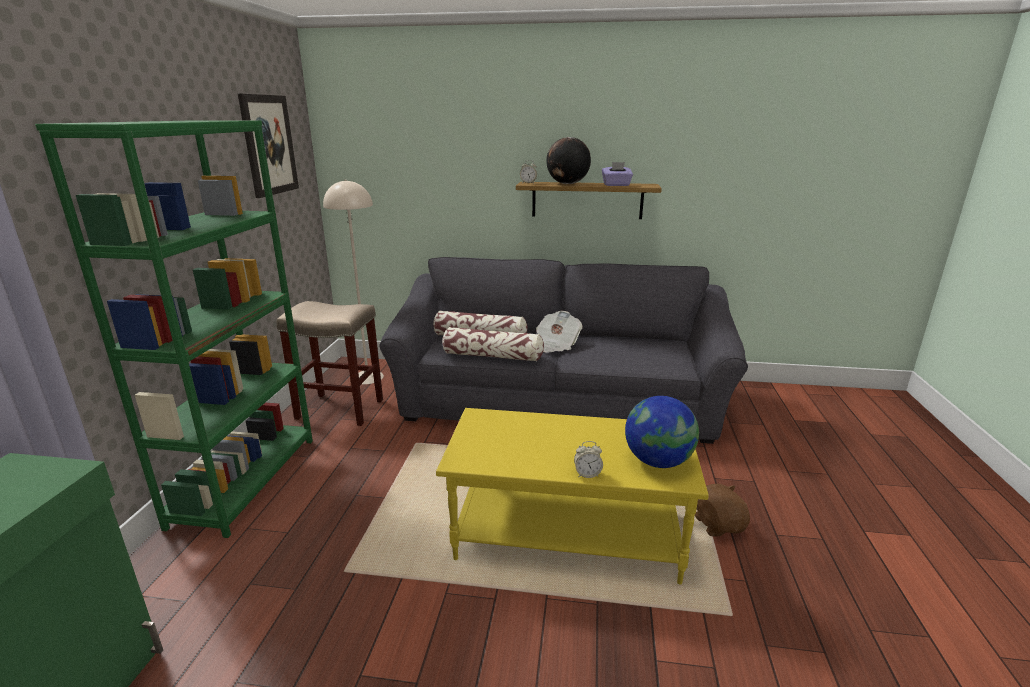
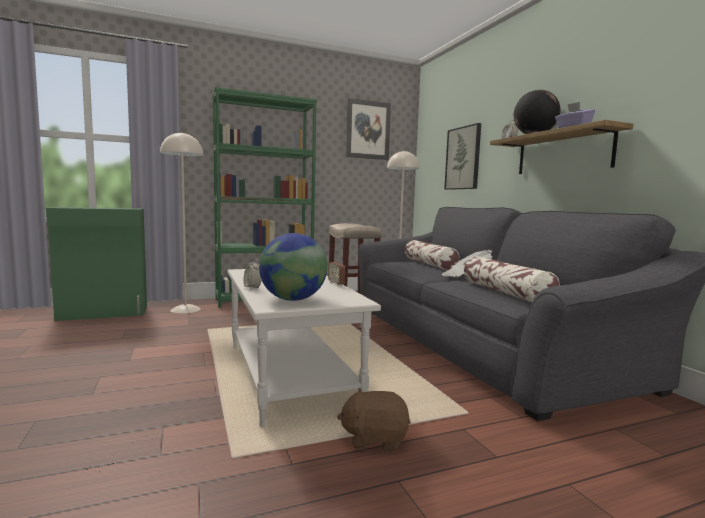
camera: 60 degrees right, 15 degrees down
yellow coffee table [436,408,709,585] -> white coffee table [227,269,381,427]
pillow [442,327,544,361] -> pillow moved to [464,256,560,302]
brown plush toy [695,484,750,537] -> brown plush toy turned 135 degrees counterclockwise [337,388,411,452]
none -> beige floor lamp [160,132,203,313]
none -> radio [328,248,345,286]
none -> picture [444,123,481,190]

